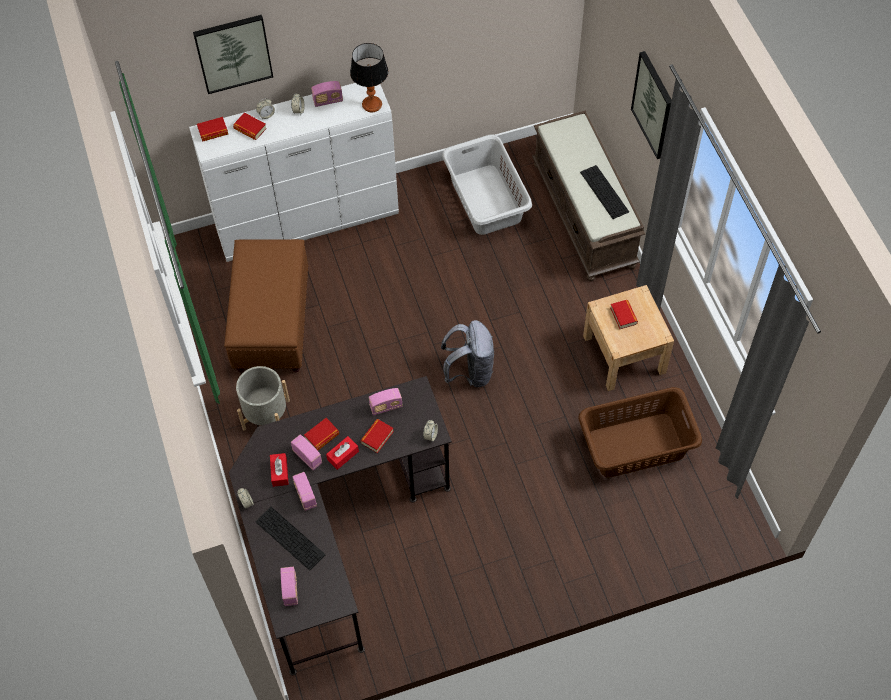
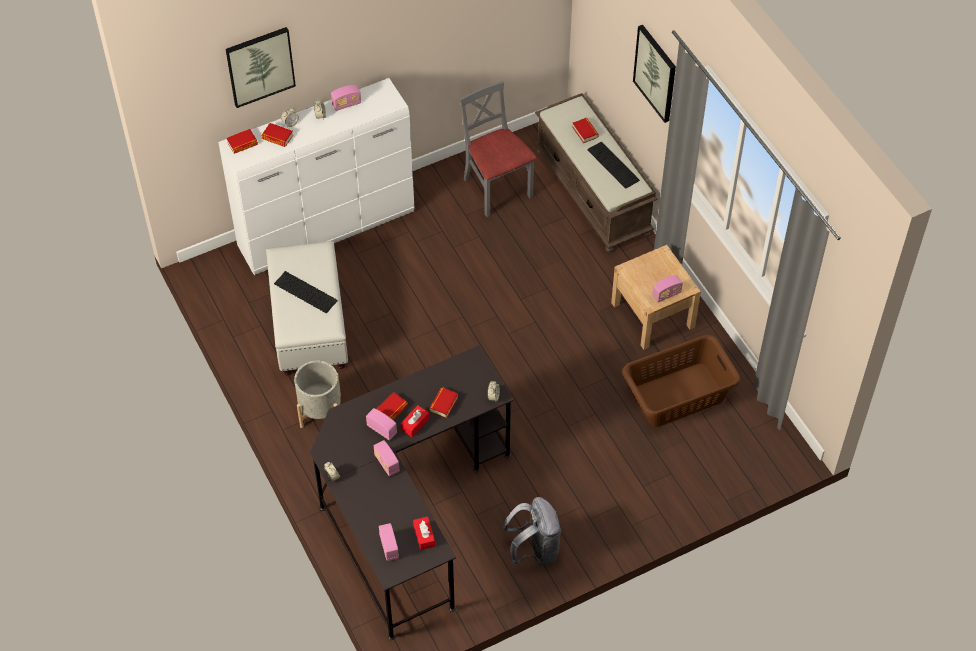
camera: 10 degrees left, 5 degrees down
brown ottoman [224,239,308,372] -> white ottoman [266,241,348,376]
keyboard [255,507,325,571] -> keyboard moved to [274,271,338,313]
red tissue box [270,453,289,487] -> red tissue box moved to [413,516,435,550]
table lamp [350,43,389,112] -> none
radio [369,388,403,415] -> radio moved to [653,275,683,302]
grey backpack [441,320,494,387] -> grey backpack moved to [503,497,561,566]
grey laundry basket [442,134,532,235] -> grey chair [460,81,536,217]
book [610,300,638,329] -> book moved to [572,118,599,143]

